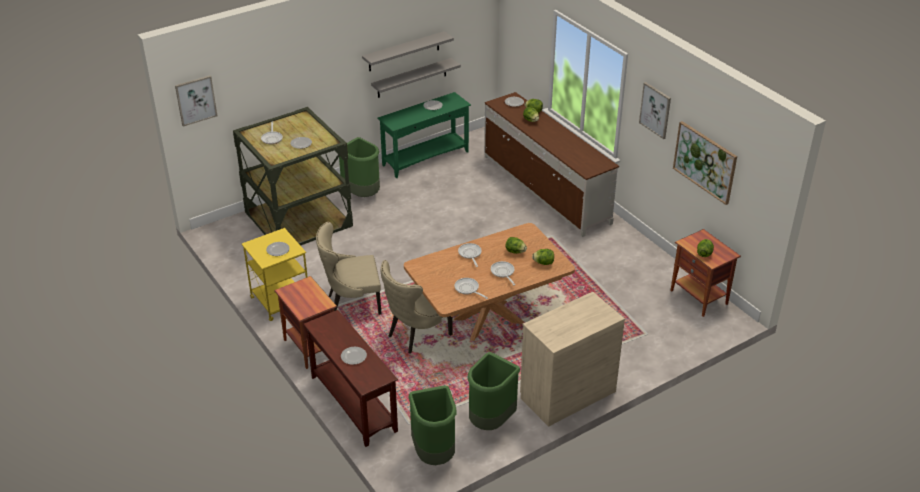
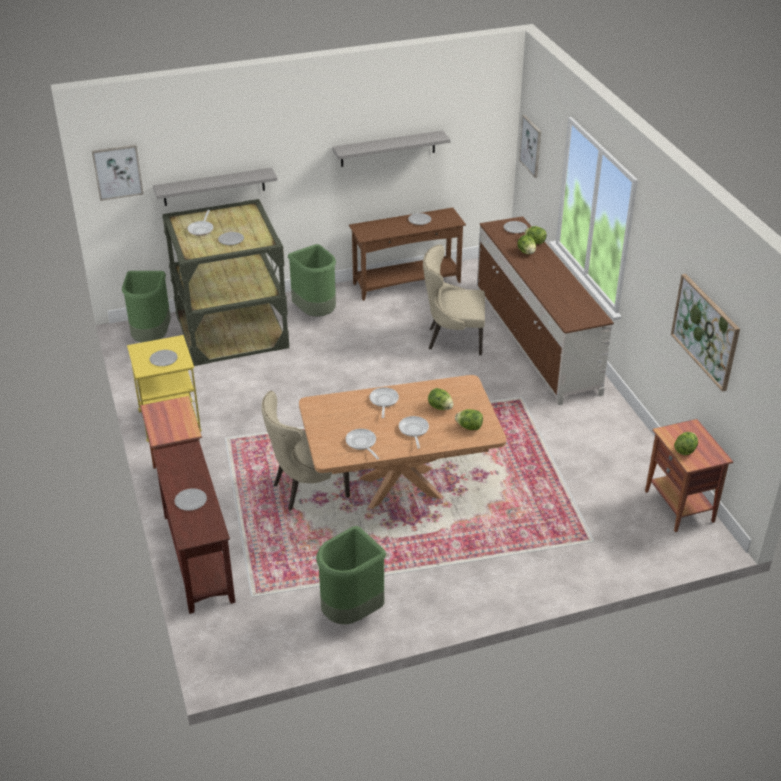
camera: 15 degrees right, 0 degrees up
beige chair [316,222,382,315] -> beige chair moved to [423,244,485,355]
grey shelf [371,58,461,98] -> grey shelf moved to [153,168,277,206]
green console table [377,92,471,178] -> brown console table [349,207,466,301]
green trash can [408,386,456,465] -> green trash can moved to [122,271,171,343]
beige dresser [520,292,625,427] -> none
picture [639,82,671,139] -> picture moved to [519,115,541,178]

